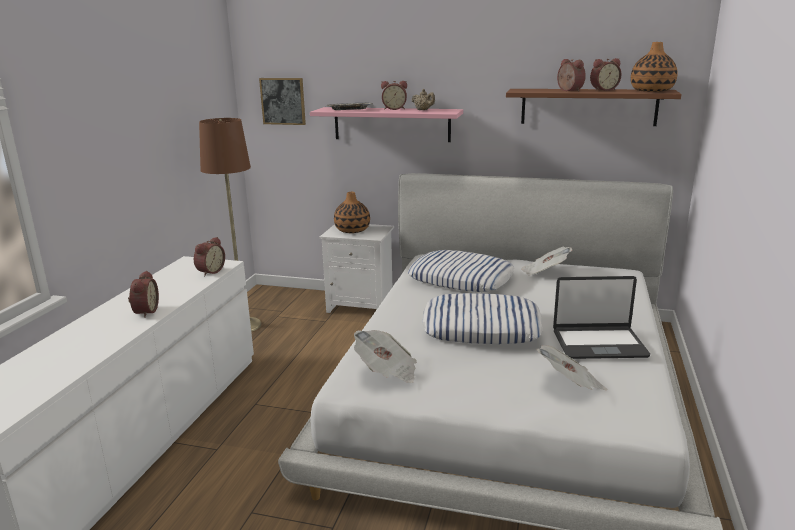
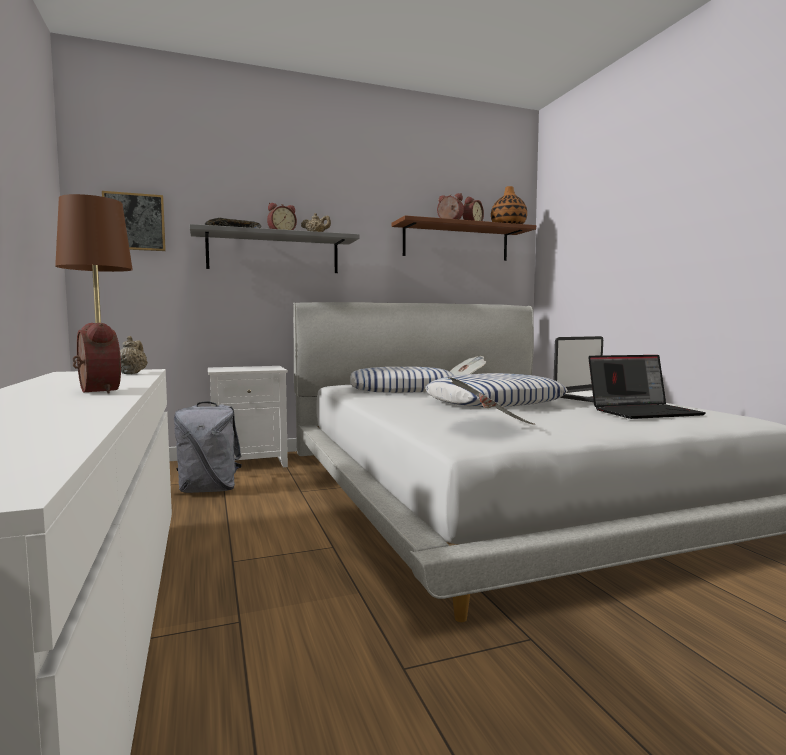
camera: 35 degrees left, 15 degrees down
alarm clock [194,237,225,276] -> beige teapot [120,336,148,374]
pink shelf [310,107,463,142] -> grey shelf [189,224,360,273]
vase [334,192,370,233] -> none
newspaper [536,345,607,390] -> laptop [588,355,706,419]
none -> grey backpack [174,401,242,493]

